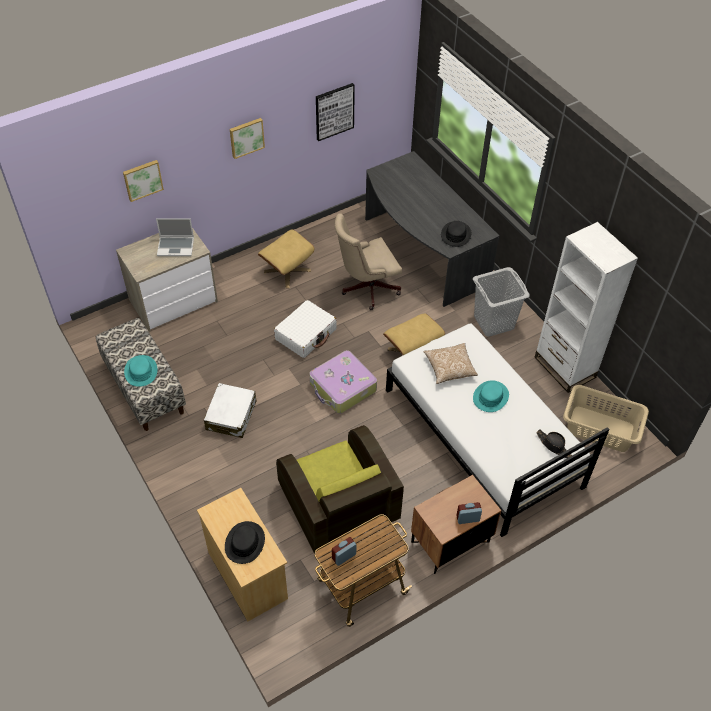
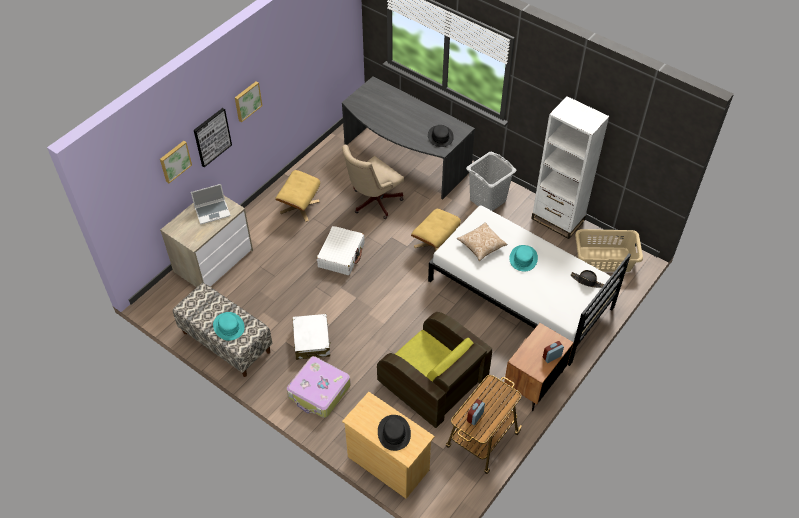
camera: 20 degrees left, 0 degrees up
suitcase [309,350,377,414] -> suitcase moved to [287,356,351,418]
picture [316,83,355,141] -> picture moved to [194,108,232,167]

